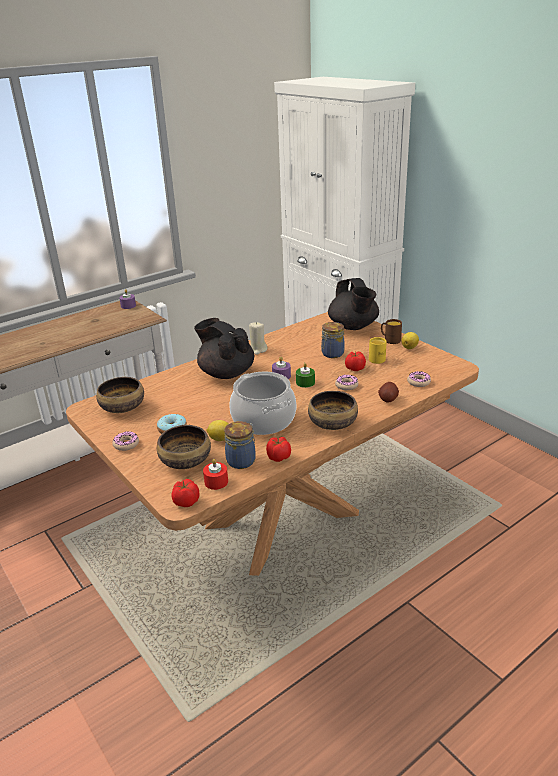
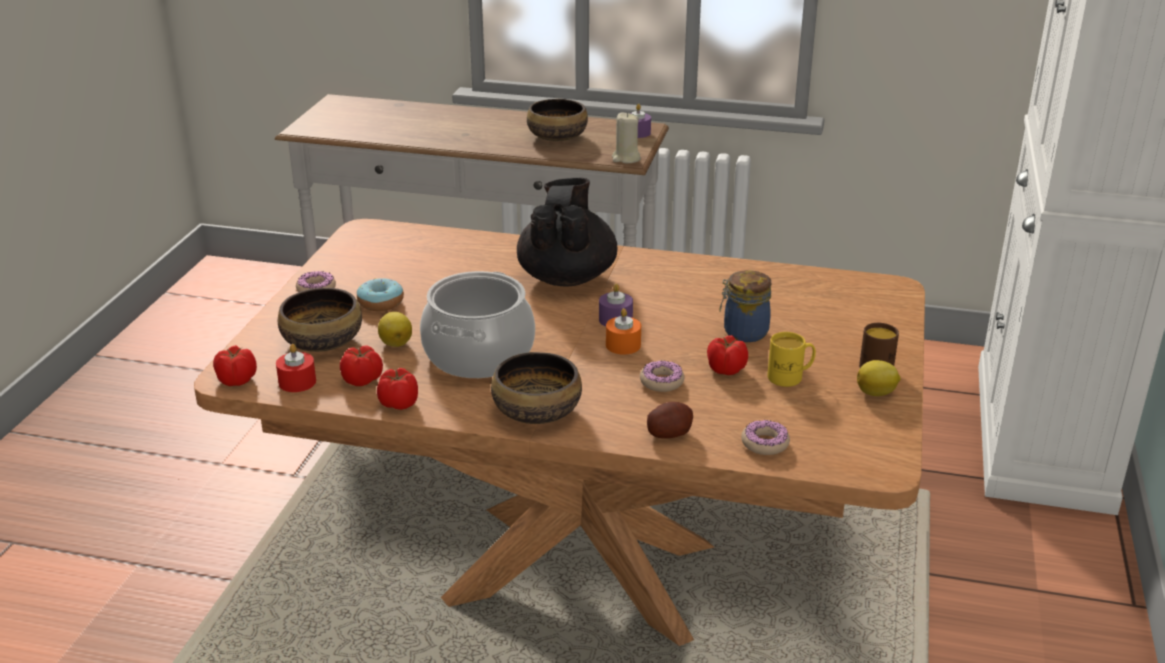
camera: 50 degrees right, 0 degrees up
bowl [96,377,144,413] -> bowl moved to [527,99,588,141]
jar [224,421,256,469] -> tomato [340,345,383,386]
beige candle [249,322,268,355] -> beige candle moved to [612,112,641,163]
green candle [296,363,315,388] -> orange candle [606,308,641,354]
black teapot [328,278,379,330] -> none

